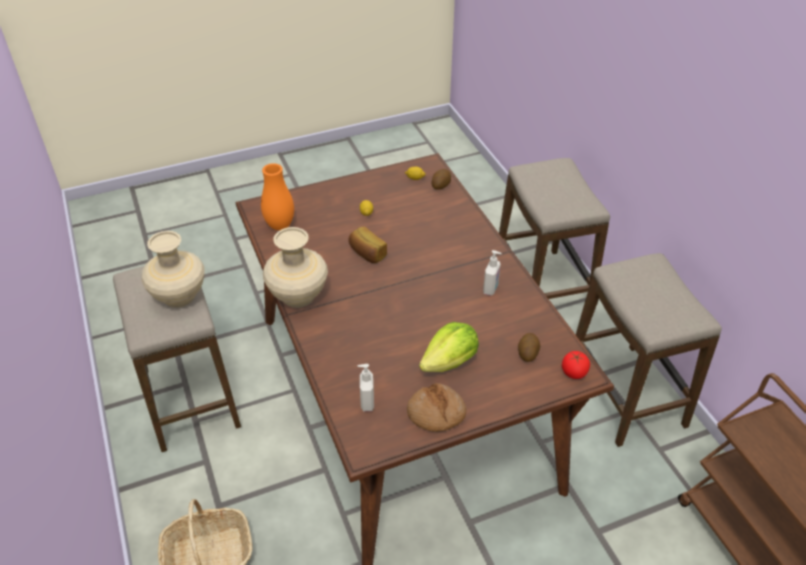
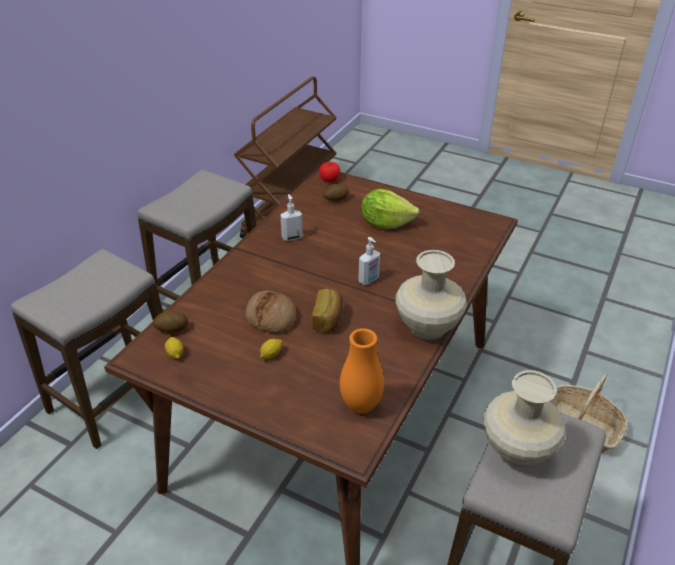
camera: 130 degrees left, 5 degrees down
soap dispenser [357,364,374,411] -> soap dispenser moved to [358,237,380,285]
bread [407,383,466,432] -> bread moved to [246,290,296,333]

